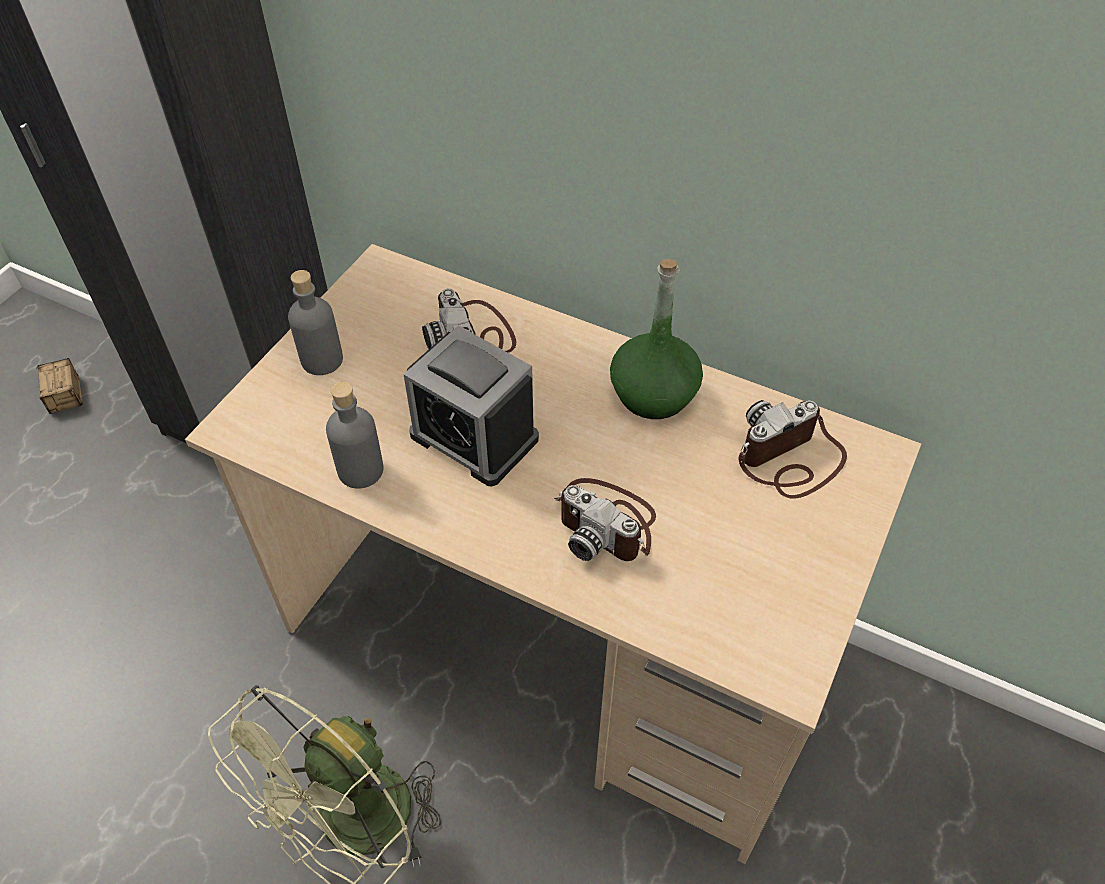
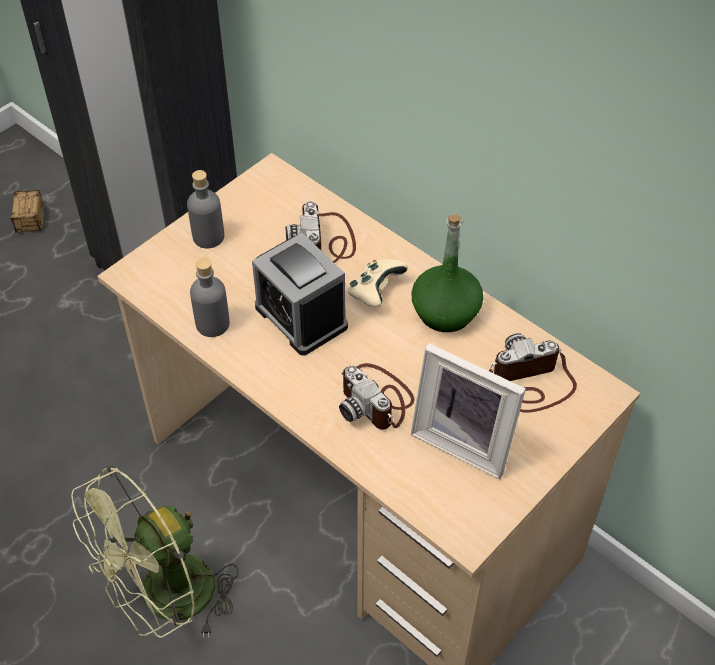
camera: 15 degrees right, 0 degrees up
none -> beige game controller [348,259,408,307]
none -> picture frame [411,343,526,479]

